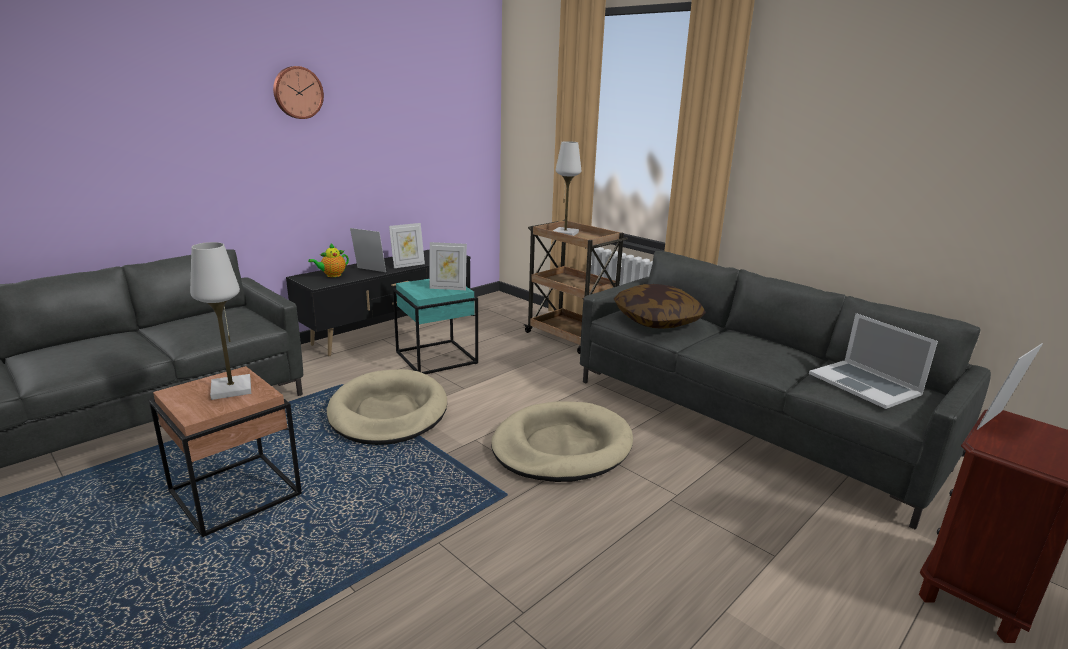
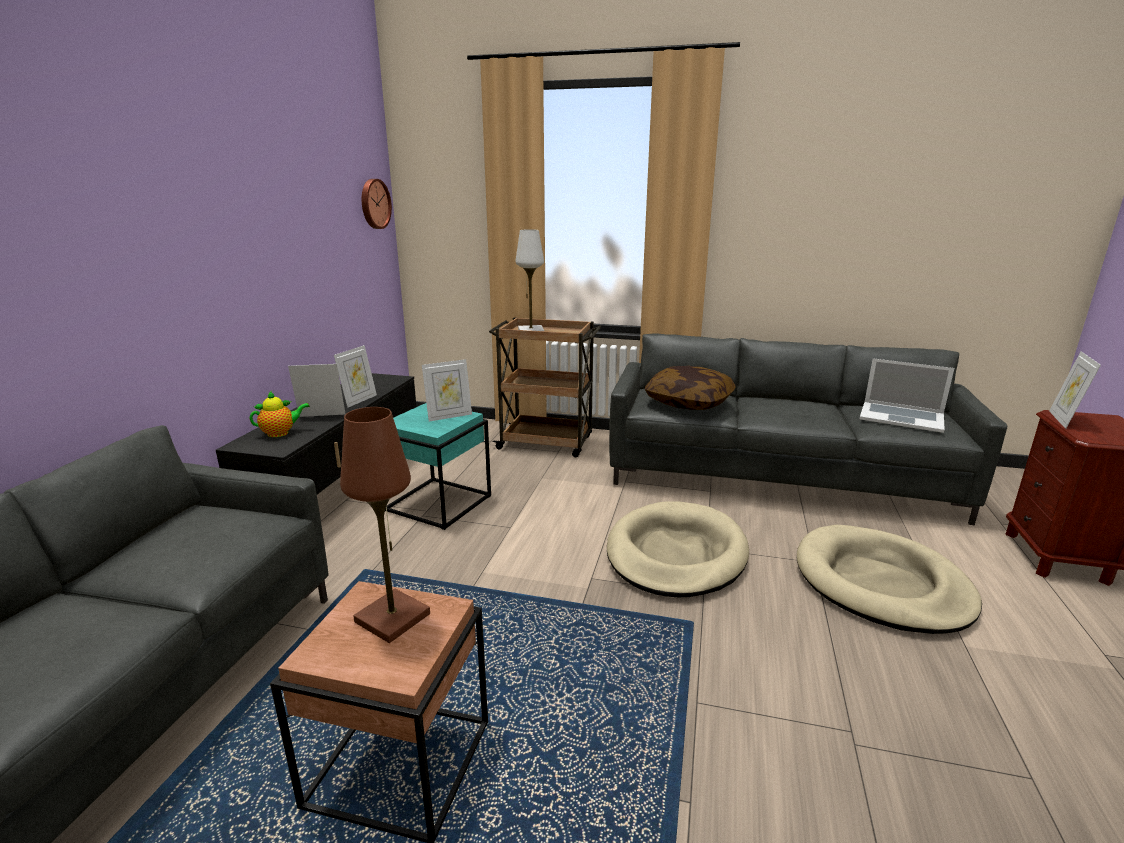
camera: 30 degrees left, 0 degrees up
white table lamp [190,242,251,400] -> brown table lamp [340,407,430,643]
wall clock [273,66,324,119] -> wall clock moved to [362,179,392,229]
teapot [308,244,349,277] -> teapot turned 135 degrees counterclockwise [250,391,310,437]
beige dog bed [327,369,447,445] -> beige dog bed moved to [797,525,982,634]

